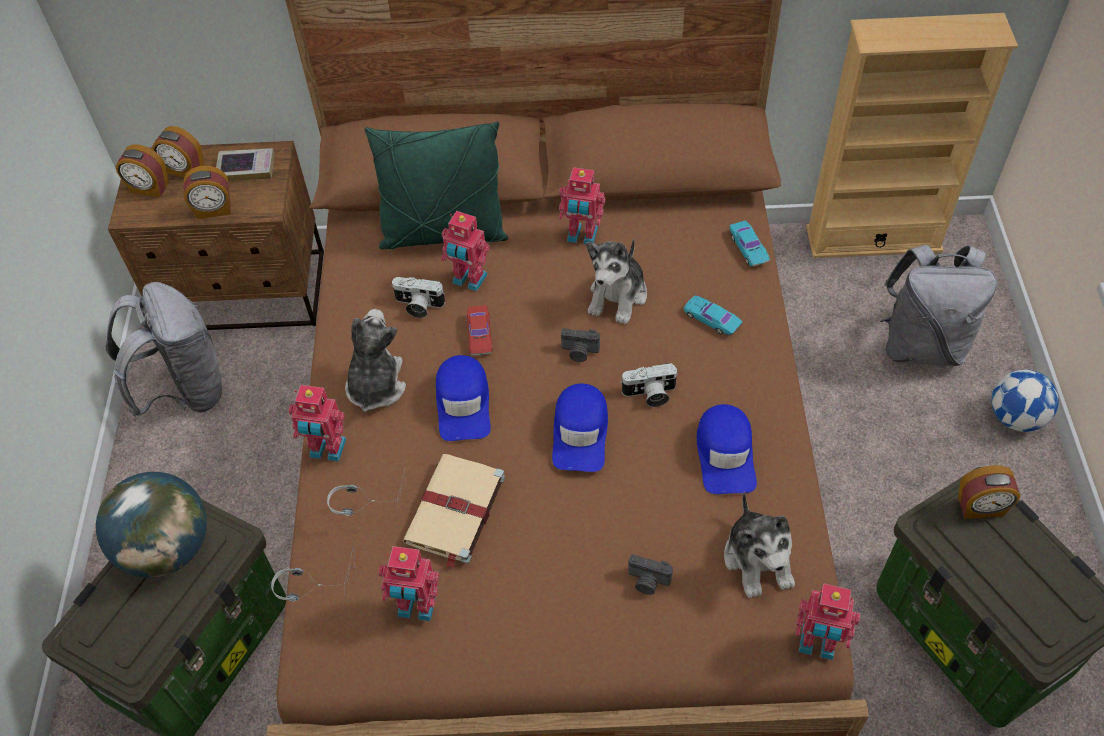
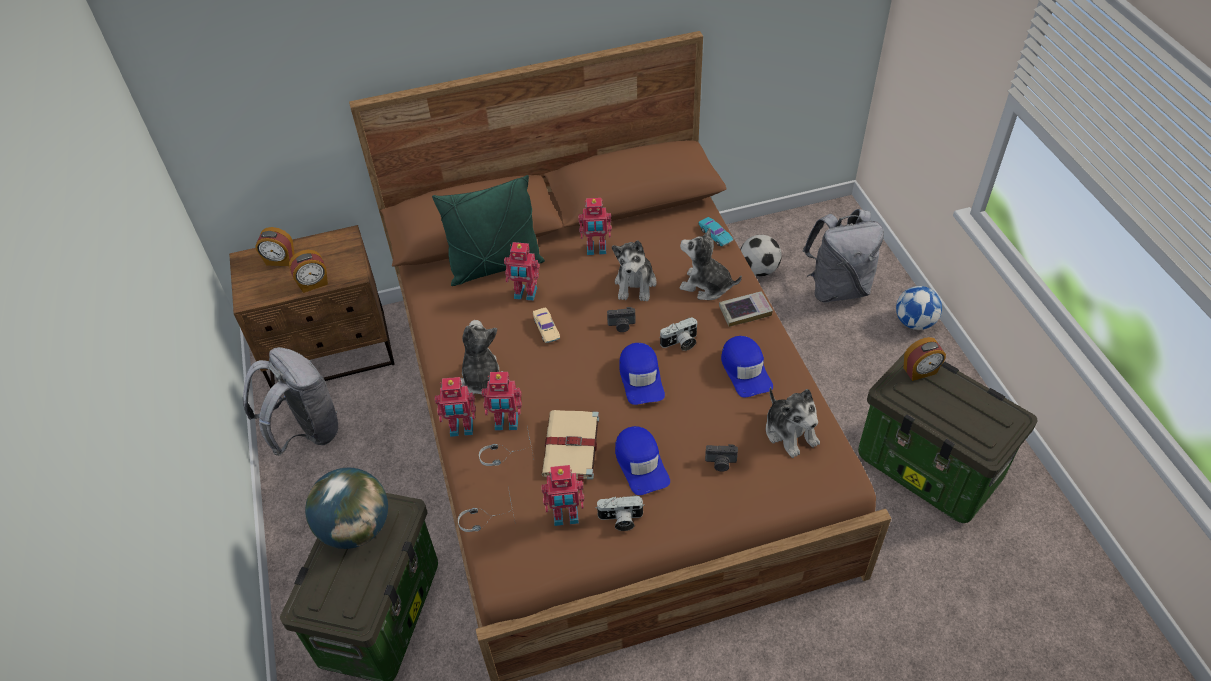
camera: 15 degrees left, 5 degrees down
alarm clock [116,144,169,197] -> none
book [216,148,274,181] -> book moved to [719,291,773,327]
camera [391,277,445,318] -> camera moved to [596,495,644,531]
blue cap [436,355,491,441] -> blue cap moved to [615,426,670,495]
red toy car [467,305,493,355] -> beige toy car [533,307,560,343]
turquoise toy car [684,296,742,335] -> plush toy [680,228,742,300]
toy robot [795,583,860,660] -> toy robot moved to [482,372,522,430]
beige bookcase [806,13,1018,258] -> none
none -> football [740,235,782,276]

